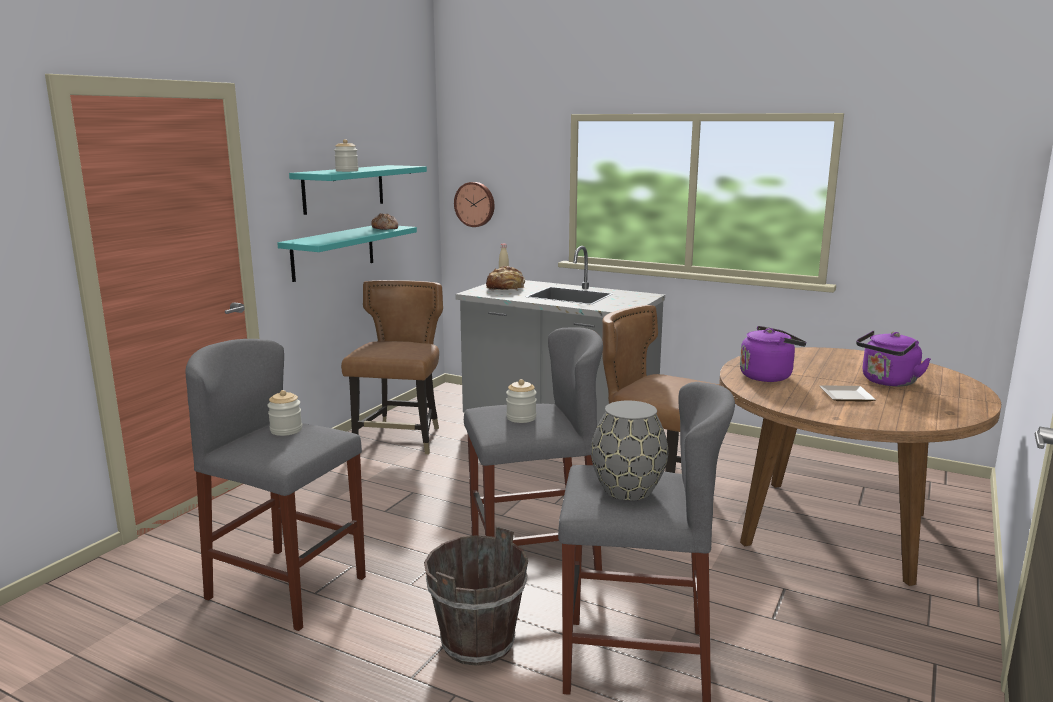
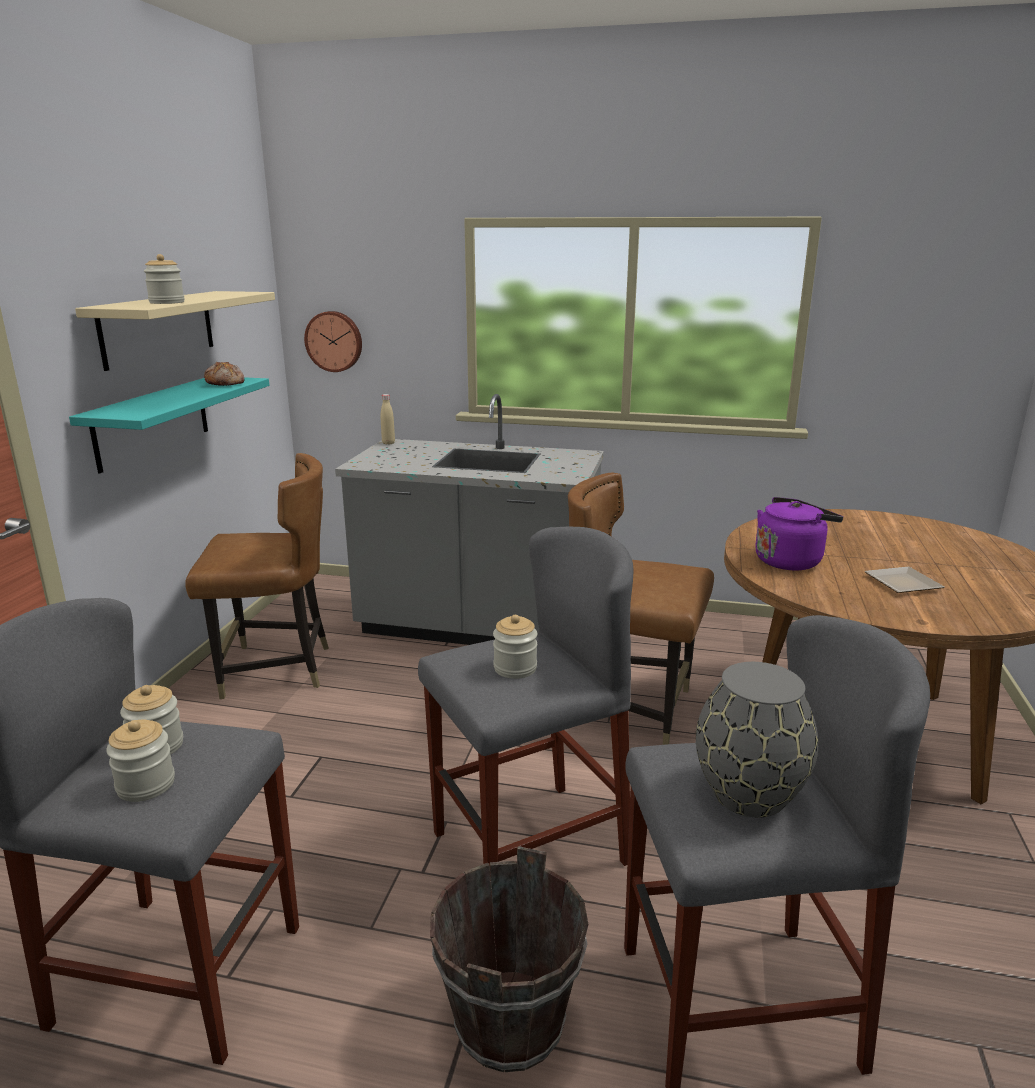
camera: 15 degrees left, 5 degrees up
turquoise shelf [289,165,427,215] -> beige shelf [75,291,275,371]
brown chair [341,280,443,454] -> brown chair turned 90 degrees clockwise [185,453,329,699]
bread [486,266,525,290] -> none
purple kettle [856,331,931,387] -> none
none -> jar [106,720,175,802]

